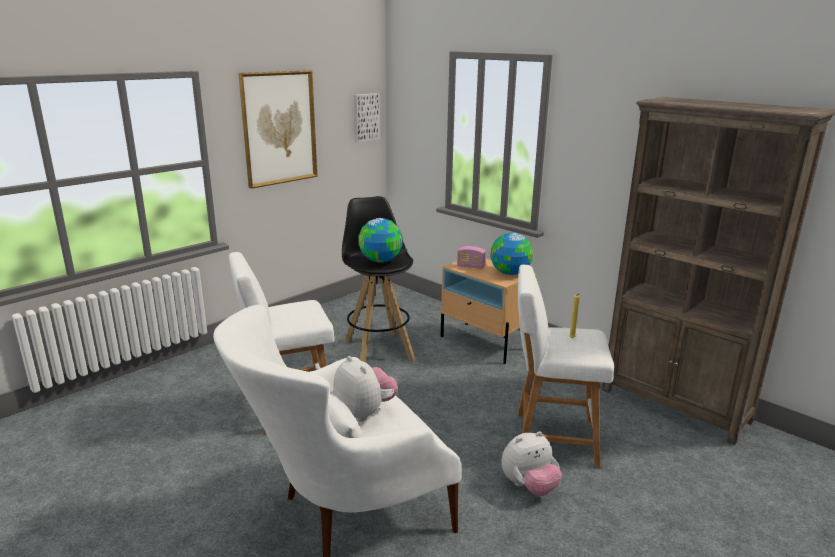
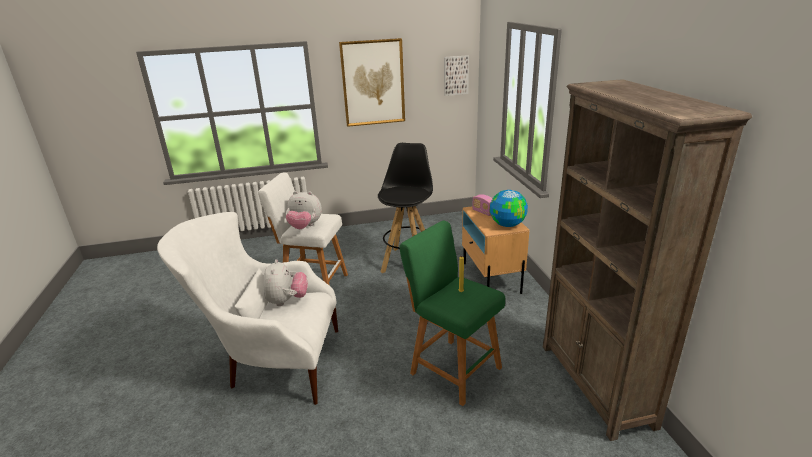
camera: 35 degrees right, 5 degrees up
globe [358,218,403,263] -> none
plush toy [501,431,562,496] -> plush toy moved to [286,191,322,229]
white stool [517,265,614,468] -> green stool [400,221,505,406]

